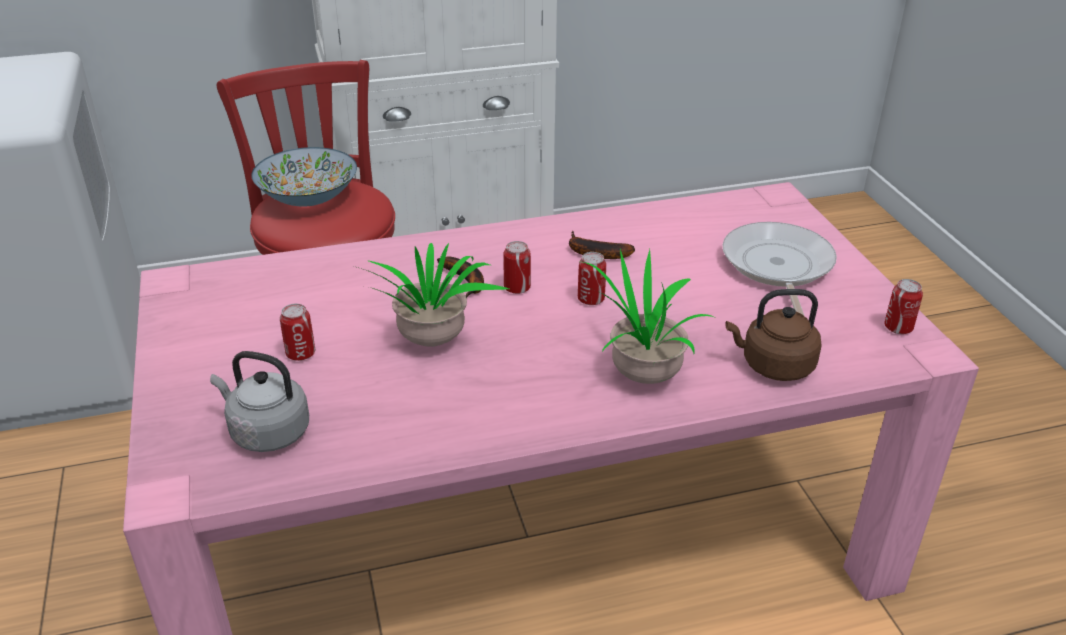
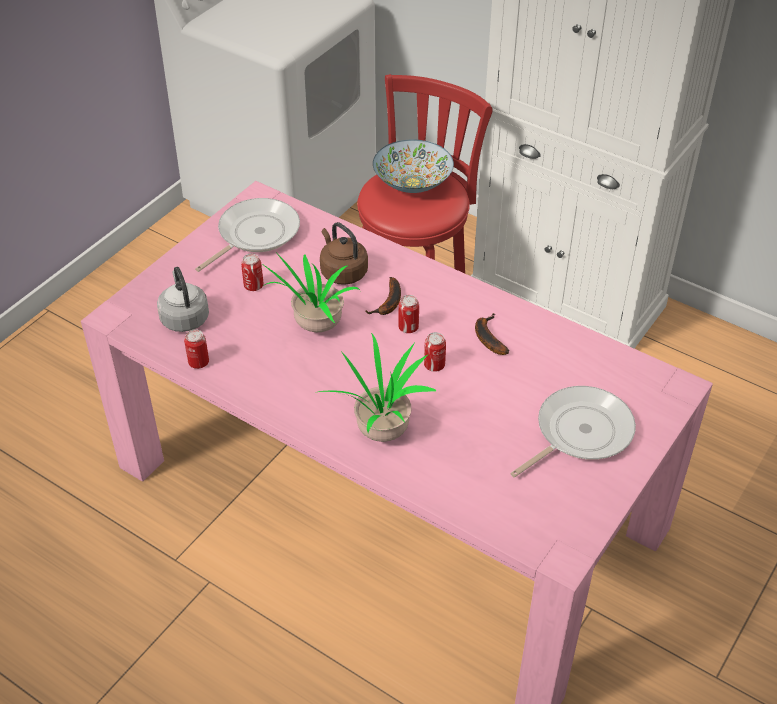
camera: 50 degrees right, 10 degrees up
brown kettle [726,289,822,381] -> brown kettle moved to [320,222,368,285]
can [884,279,923,334] -> can moved to [184,329,209,369]
none -> frying pan [195,198,300,272]

